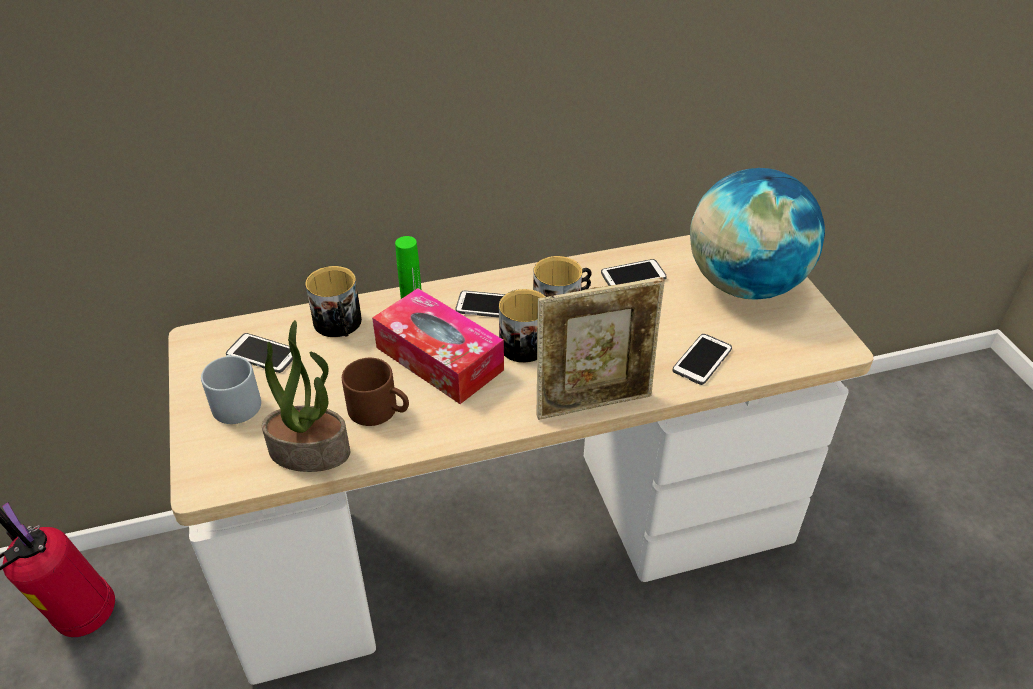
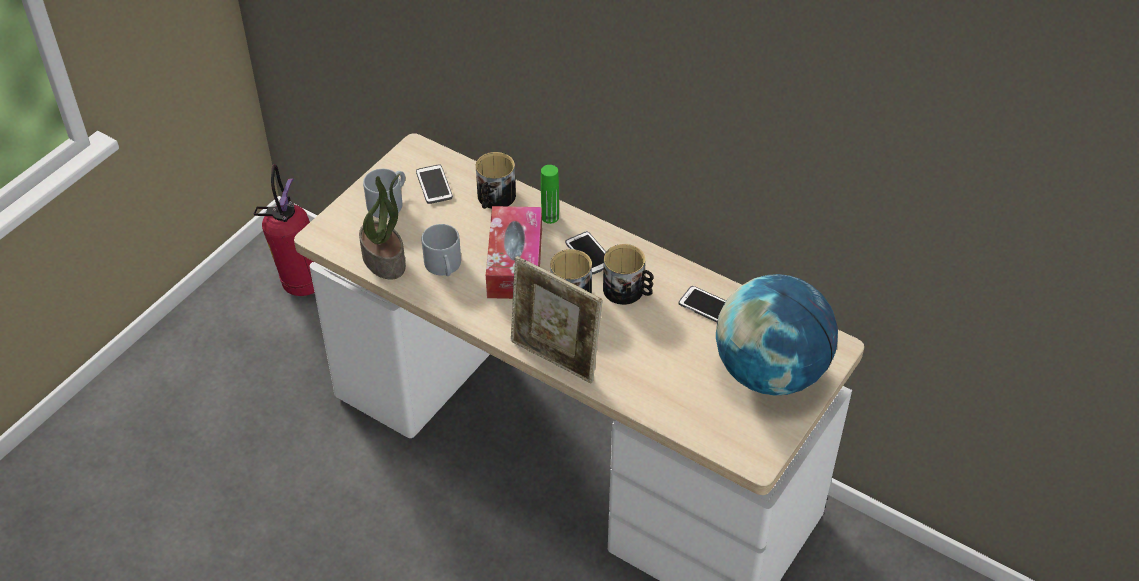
camera: 50 degrees right, 5 degrees up
brown mug [342,358,409,426] -> grey mug [422,224,461,276]
phone [672,334,732,385] -> none

